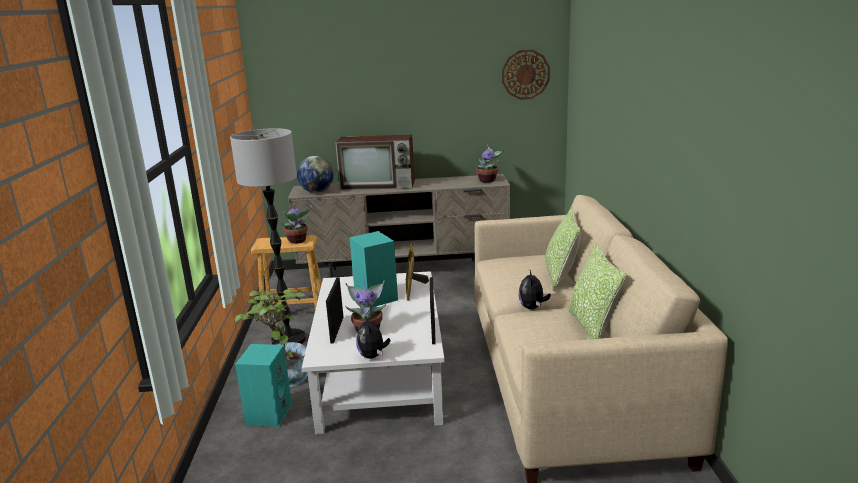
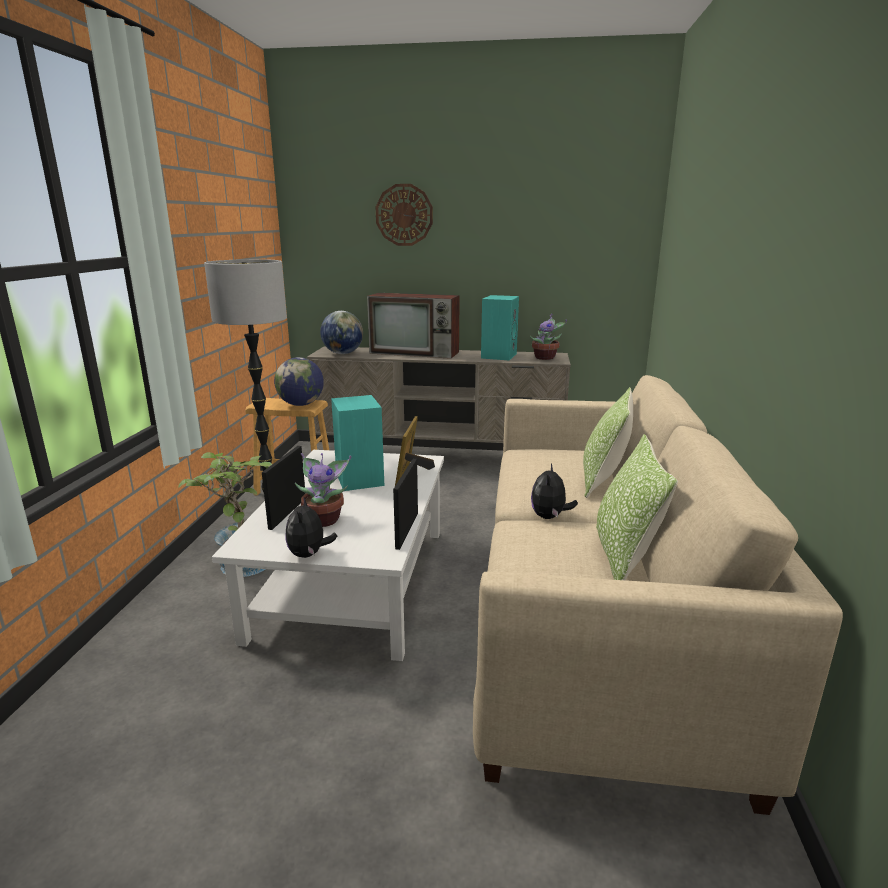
camera: 10 degrees right, 0 degrees up
turquoise speaker [235,344,292,427] -> turquoise speaker moved to [481,295,519,361]
potted plant [280,203,312,244] -> globe [274,357,324,406]
wall clock [502,50,550,100] -> wall clock moved to [376,184,433,246]

